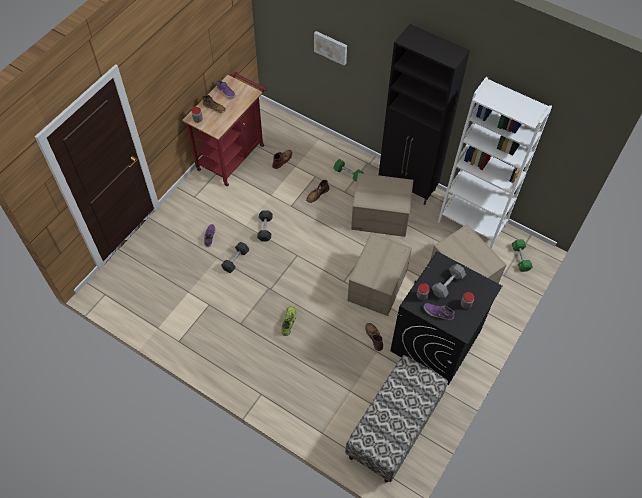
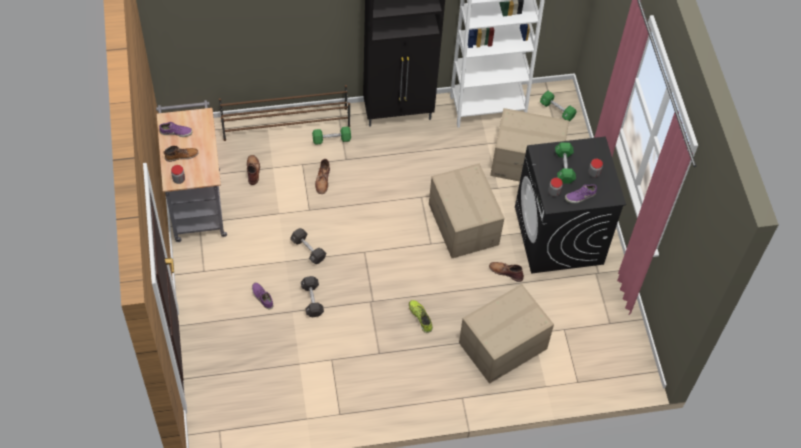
camera: 45 degrees left, 0 degrees up
red cart [182,72,267,186] -> grey cart [156,100,227,242]
picture [314,31,347,66] -> none
bench [345,355,448,483] -> none
cardboard box [351,173,414,237] -> cardboard box moved to [459,284,554,384]
grey dumbbell [432,264,466,299] -> green dumbbell [555,143,576,183]
none -> brown shoe rack [219,85,350,141]

